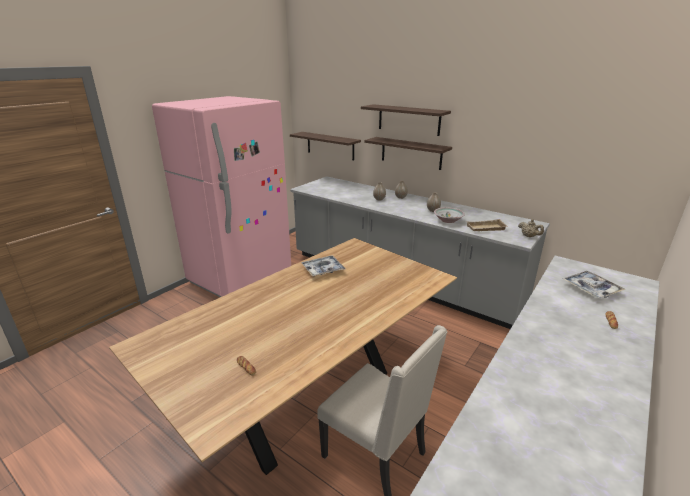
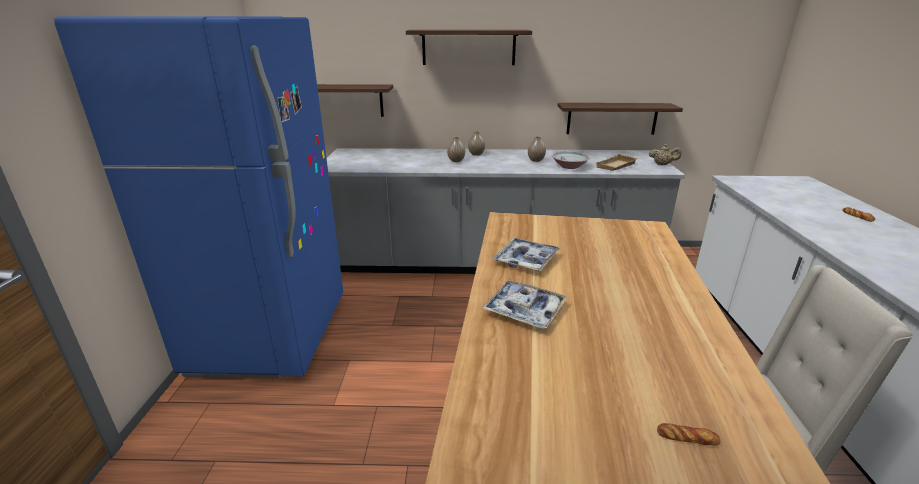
camera: 35 degrees left, 0 degrees up
pink fridge [152,96,291,297] -> blue fridge [54,17,343,378]
shelf [364,137,452,170] -> shelf moved to [558,103,683,135]
tray [562,271,625,299] -> tray moved to [482,280,568,329]

